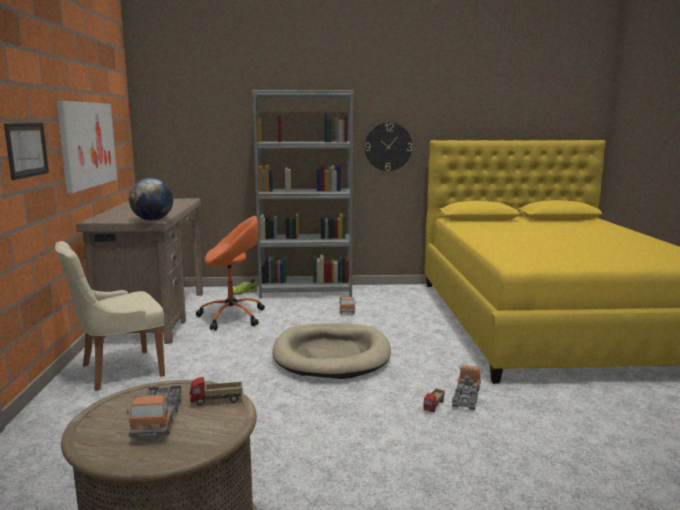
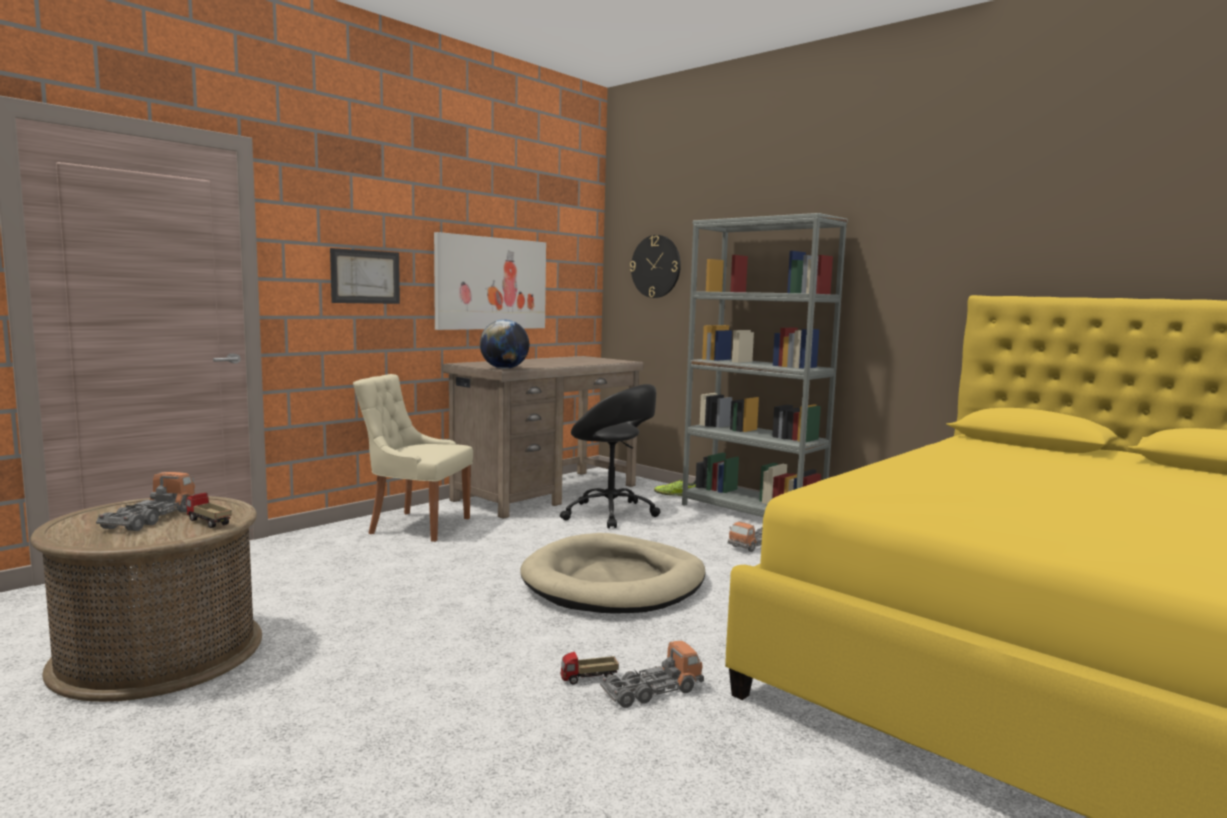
camera: 45 degrees right, 5 degrees down
toy truck [127,385,182,437] -> toy truck turned 150 degrees clockwise [96,472,195,531]
orange office chair [196,216,265,330] -> black office chair [560,384,660,528]
wall clock [364,122,412,171] -> wall clock moved to [630,235,681,298]

